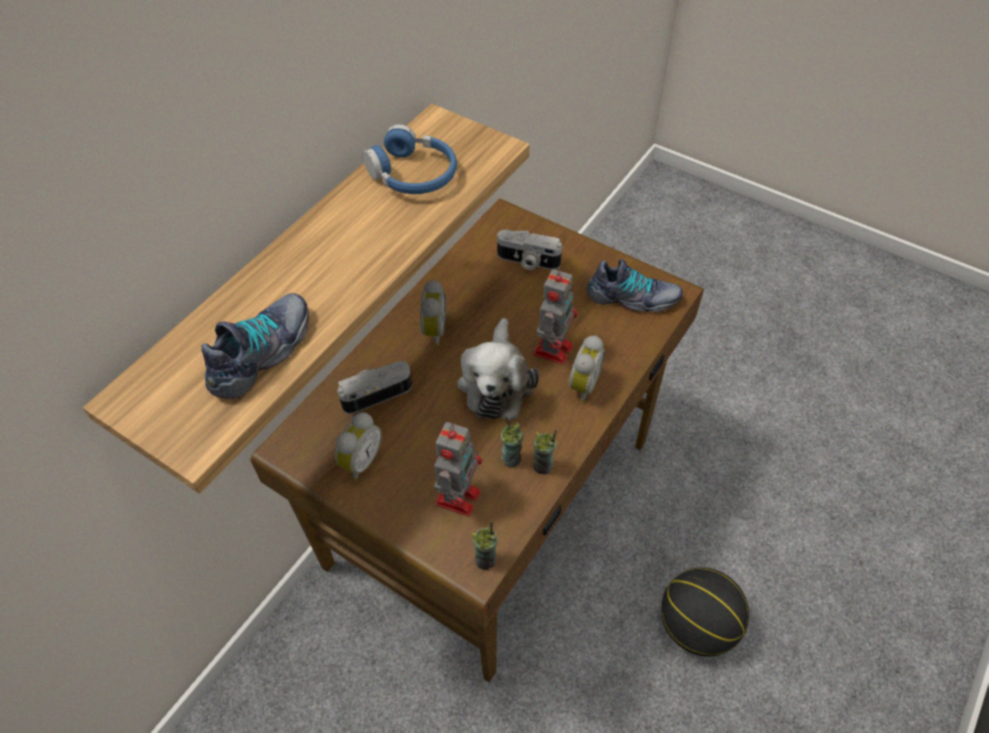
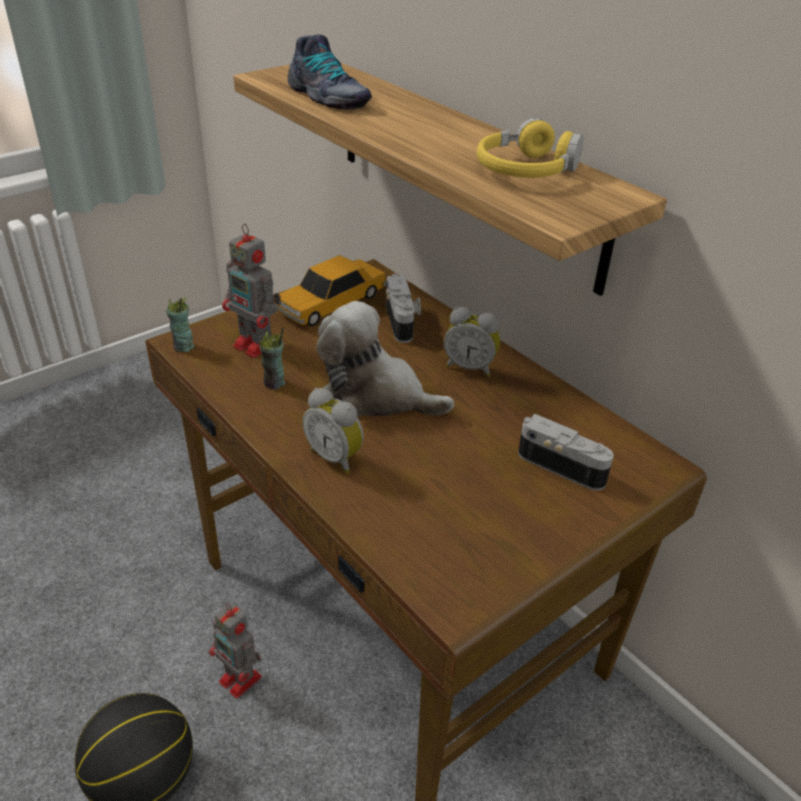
camera: 105 degrees right, 15 degrees down
alarm clock [335,412,382,481] -> toy car [275,255,386,326]
blue headphones [363,124,457,194] -> yellow headphones [477,118,584,178]
camera [497,230,562,270] -> camera turned 90 degrees clockwise [518,414,614,491]
cup [533,429,557,475] -> none
toy robot [534,267,578,365] -> toy robot moved to [209,602,262,699]
shoe [587,259,683,312] -> none

